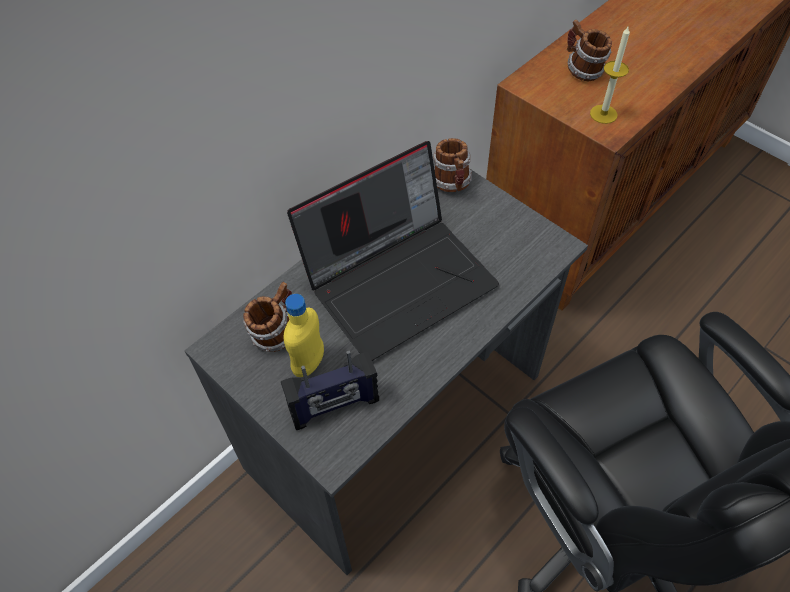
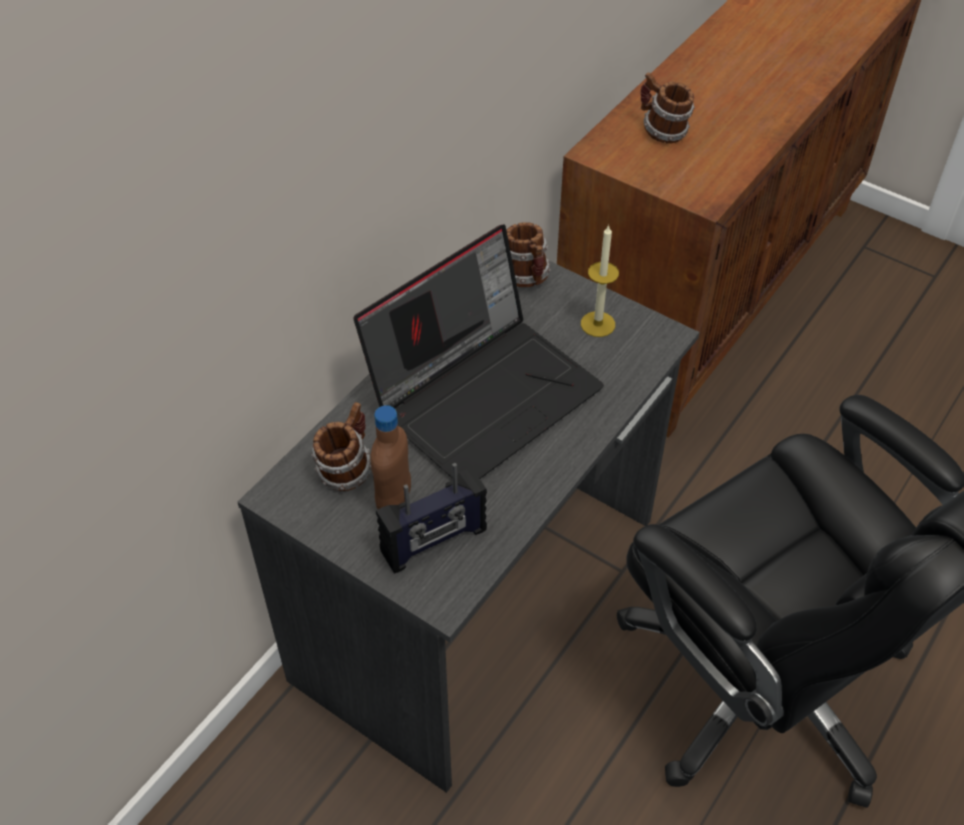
camera: 10 degrees left, 5 degrees down
yellow bottle [284,294,324,377] -> brown bottle [370,405,411,509]
candle [590,25,630,124] -> candle moved to [581,225,619,337]

